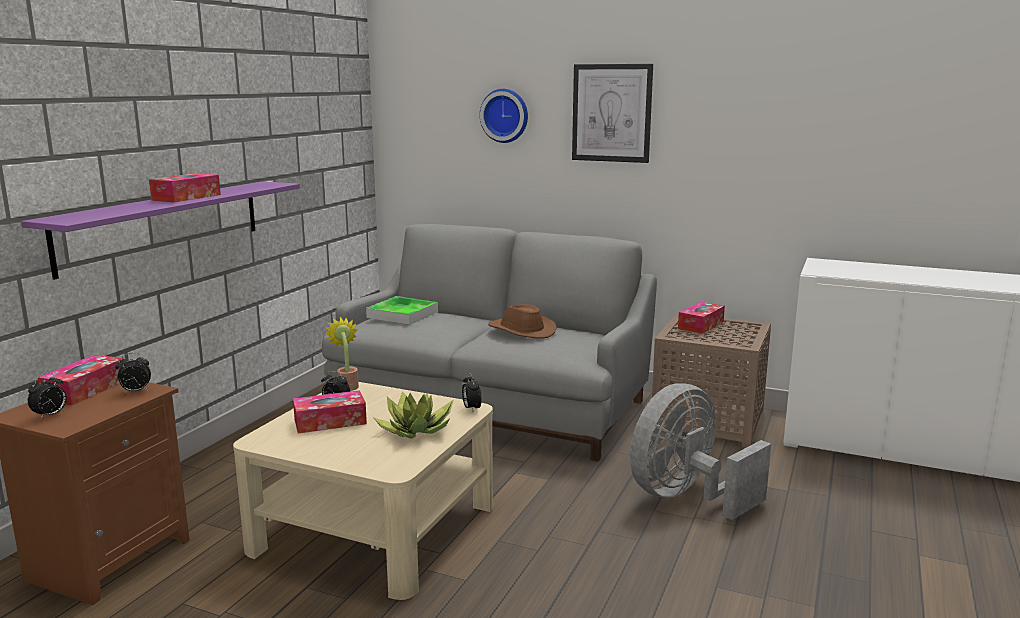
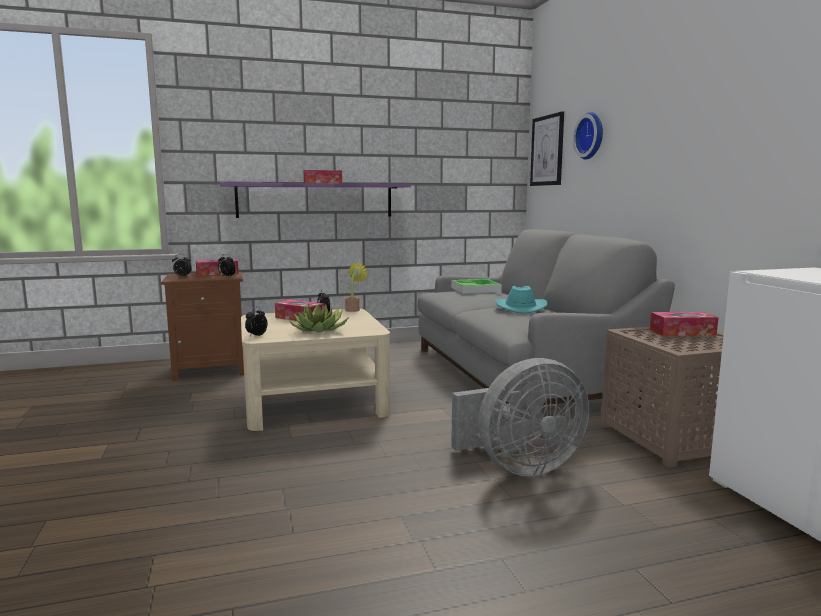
camera: 50 degrees right, 5 degrees down
alarm clock [462,373,481,411] -> alarm clock moved to [245,307,268,336]
brown hat [488,304,556,339] -> turquoise hat [495,286,547,314]
picture [572,64,653,163] -> picture moved to [530,111,564,186]
grey fan [630,383,771,520] -> grey fan turned 150 degrees clockwise [451,358,589,477]

